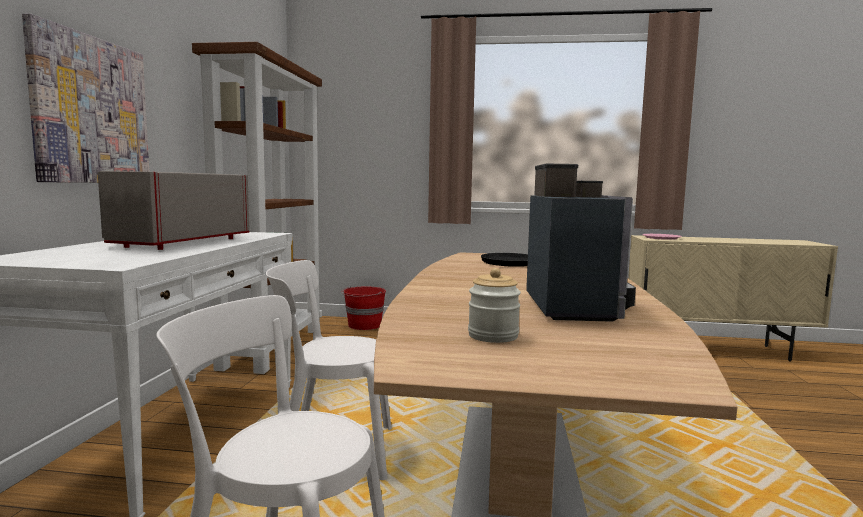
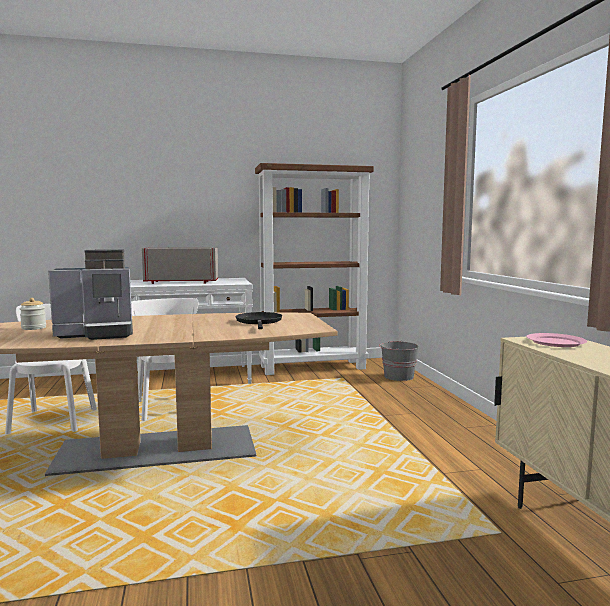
camera: 70 degrees right, 0 degrees up
picture [22,13,149,183] -> none
red bucket [342,286,386,330] -> grey bucket [379,340,419,381]

